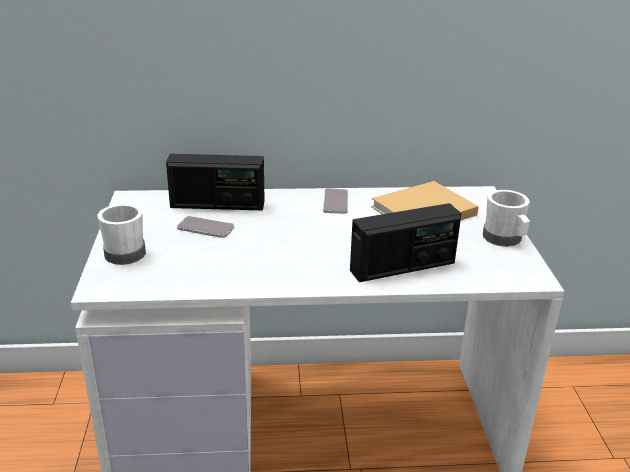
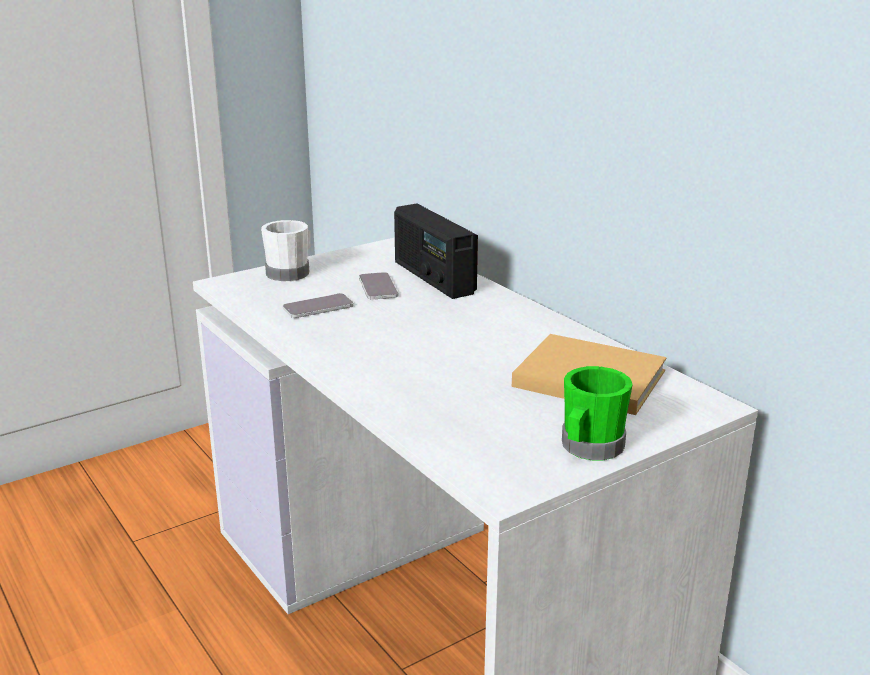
camera: 60 degrees right, 5 degrees down
phone [323,189,348,214] -> phone moved to [283,293,354,318]
radio [350,203,461,282] -> none
white mug [483,190,530,247] -> green mug [562,366,632,460]

